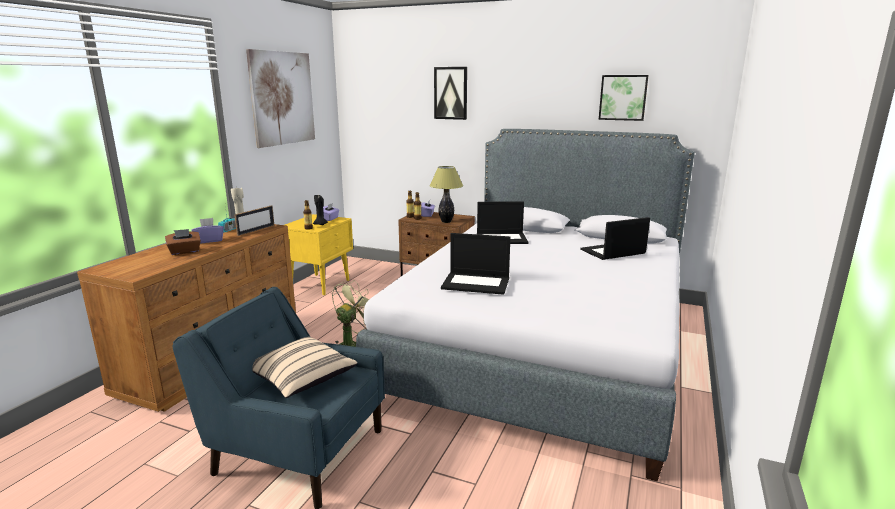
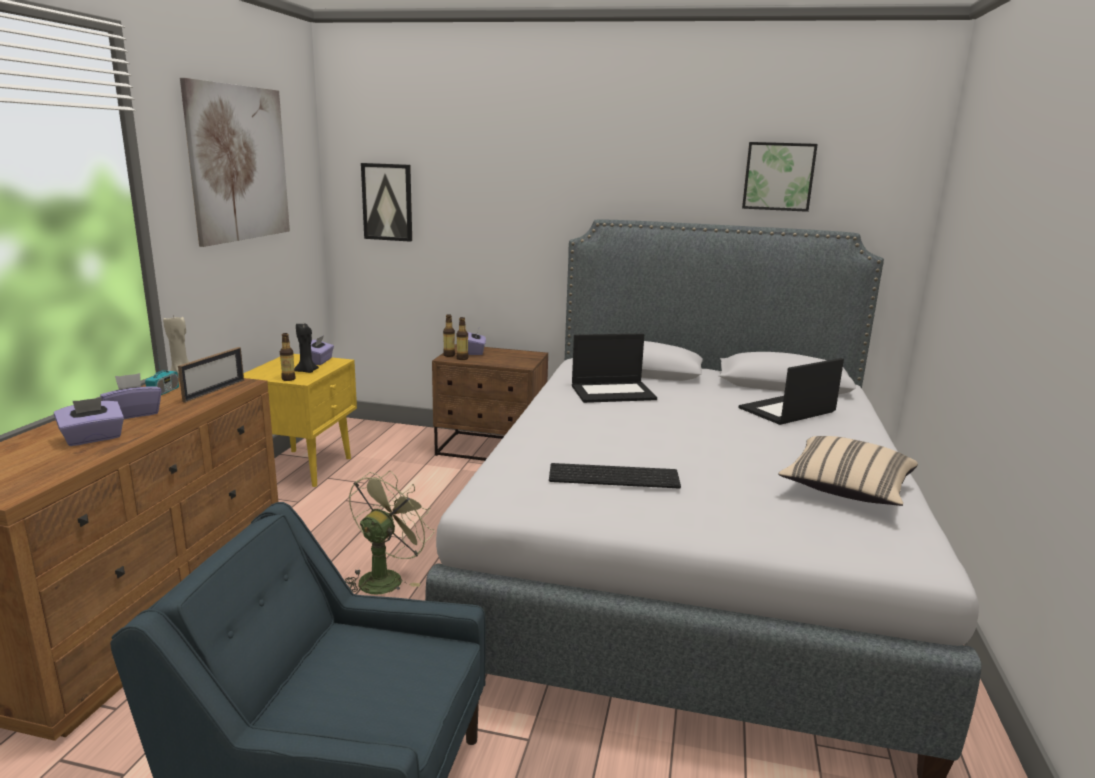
camera: 10 degrees left, 0 degrees up
brown tissue box [165,229,201,255] -> purple tissue box [54,397,124,446]
beige pillow [252,337,358,398] -> beige pillow moved to [778,436,918,506]
table lamp [430,166,463,223] -> none
picture [434,67,467,120] -> picture moved to [361,163,412,242]
laptop [441,233,510,295] -> keyboard [549,463,681,488]

